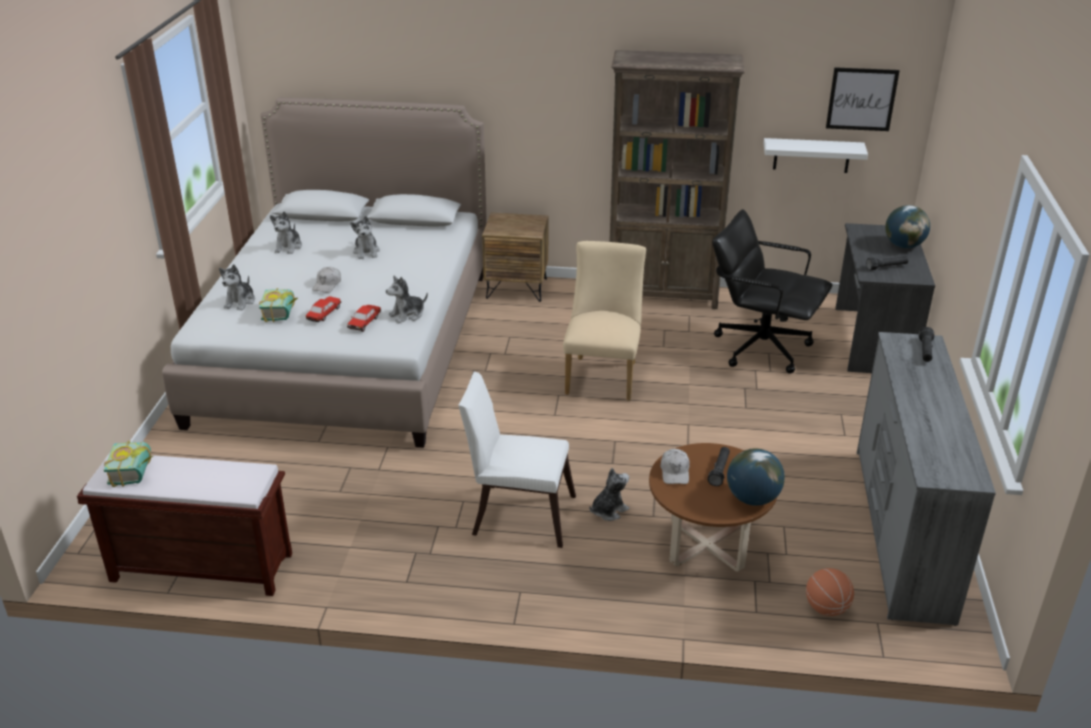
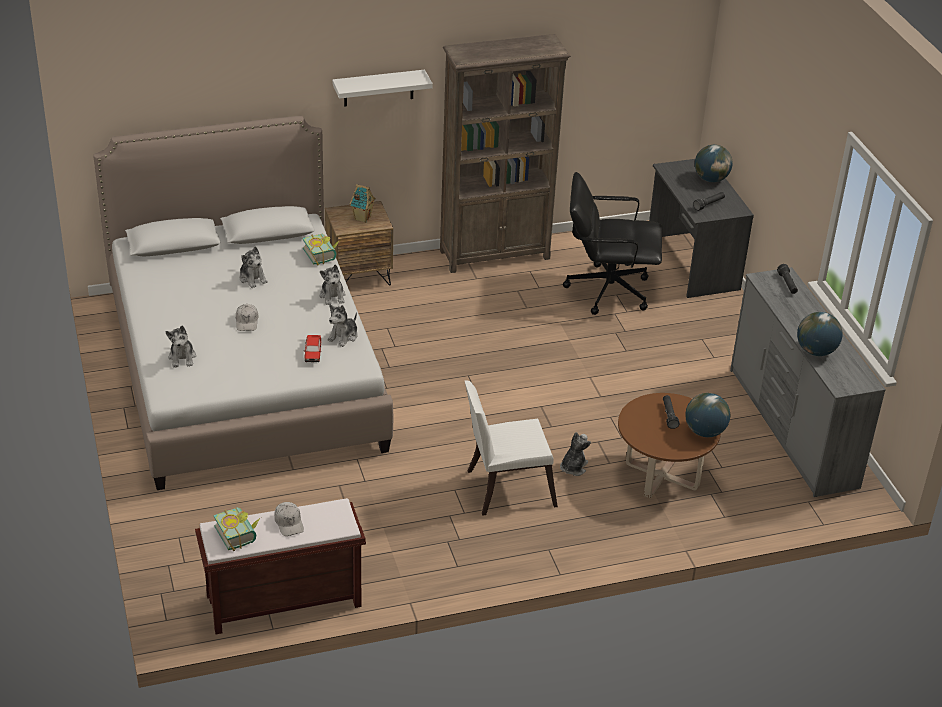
camera: 25 degrees left, 5 degrees up
book [259,288,298,322] -> book moved to [302,234,340,266]
plush toy [270,211,302,254] -> plush toy moved to [320,264,346,305]
toy car [306,296,341,322] -> none
beige chair [563,241,646,401] -> none
white cap [660,449,690,484] -> white cap moved to [275,502,304,536]
white shelf [764,138,868,173] -> white shelf moved to [332,70,433,107]
basketball [806,568,854,616] -> none
picture [826,67,900,131] -> none
none -> toy house [350,184,376,223]
none -> globe [797,312,842,356]

